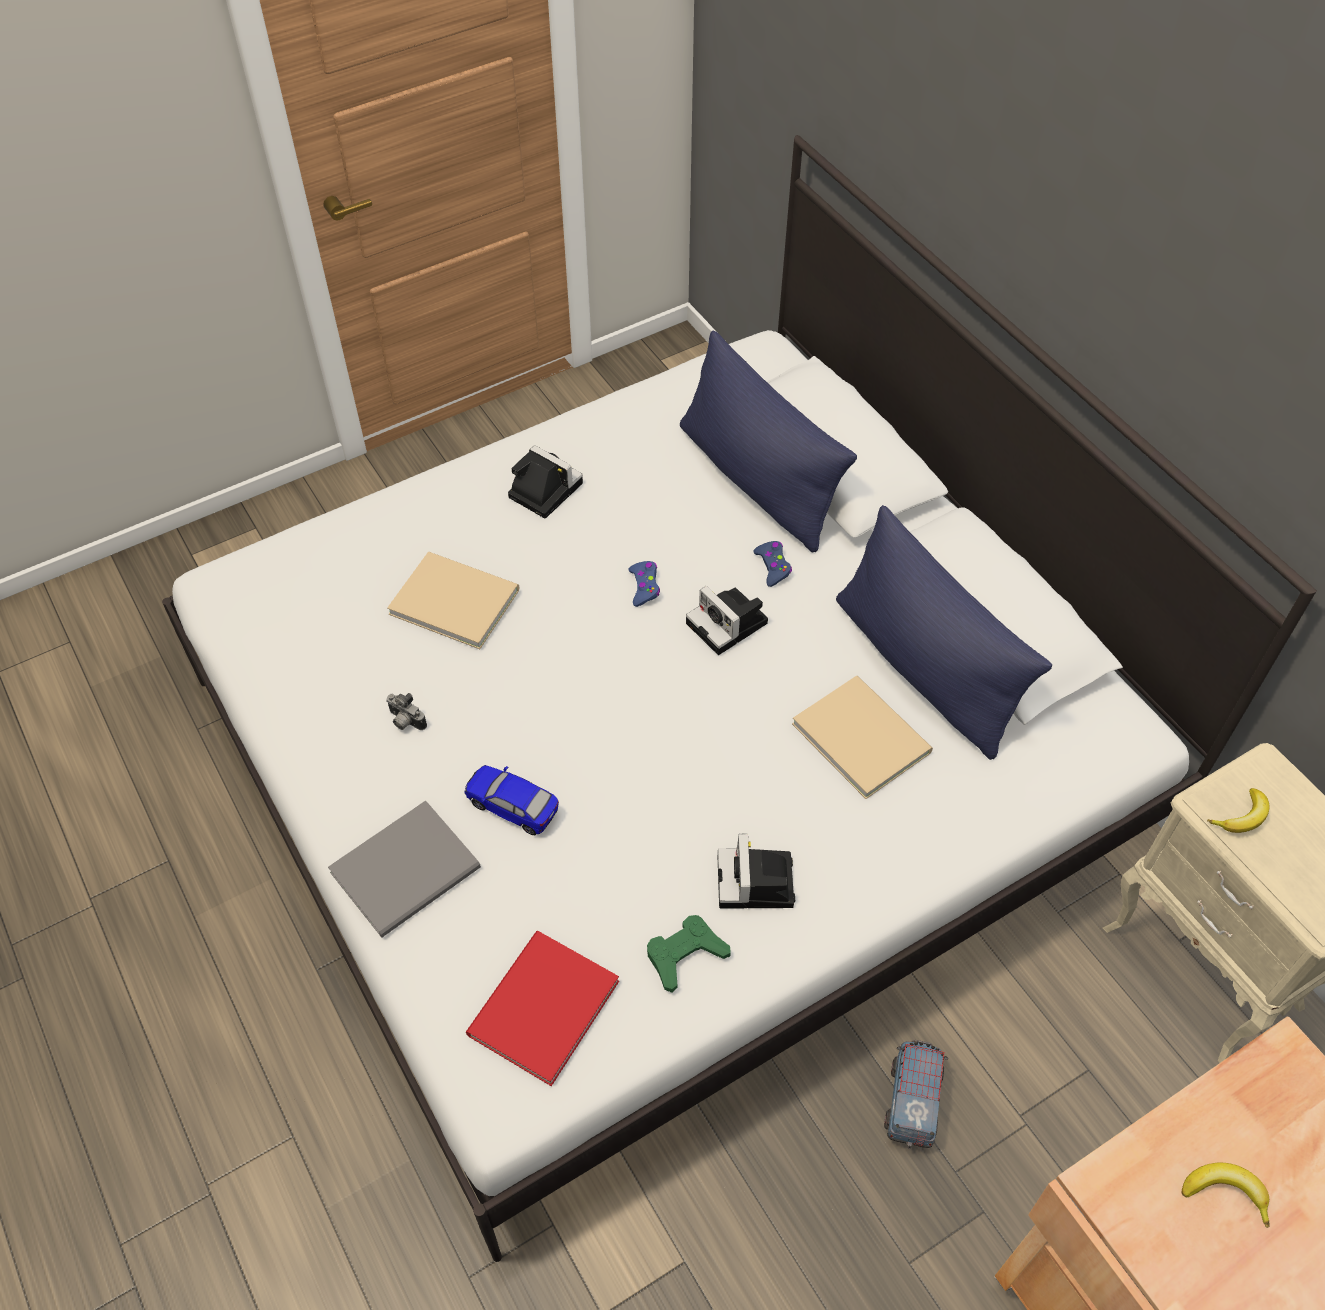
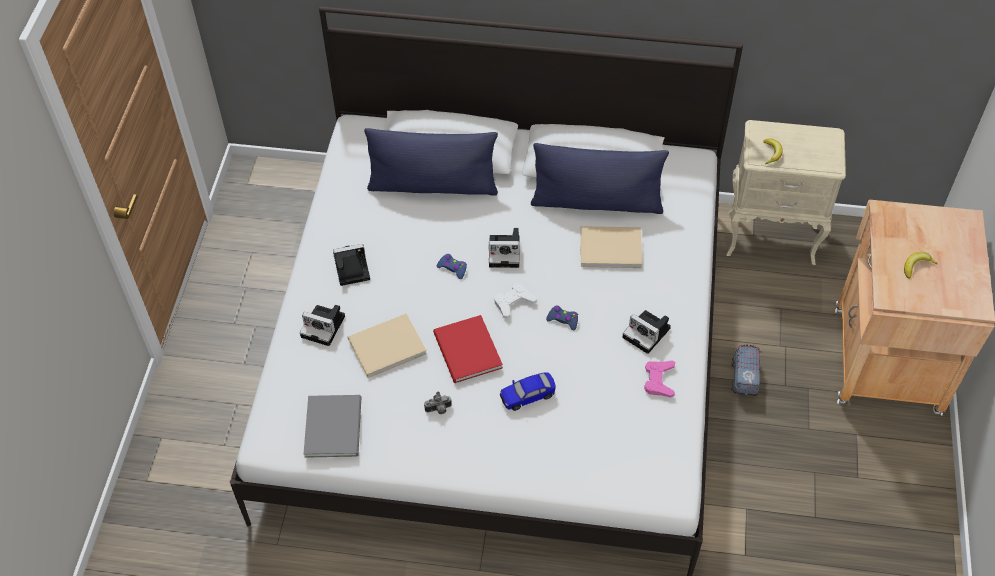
camera: 50 degrees left, 0 degrees up
grey book [328,801,481,937] -> grey book moved to [304,395,361,458]
red book [466,931,619,1086] -> red book moved to [433,315,503,383]
green game controller [647,915,731,993] -> pink game controller [644,361,675,398]
blue game controller [753,541,792,587] -> blue game controller moved to [546,305,578,330]
toy truck [884,1040,948,1149] -> toy truck turned 45 degrees clockwise [731,345,761,397]
none -> camera [300,305,345,346]
none -> white game controller [494,283,537,319]

